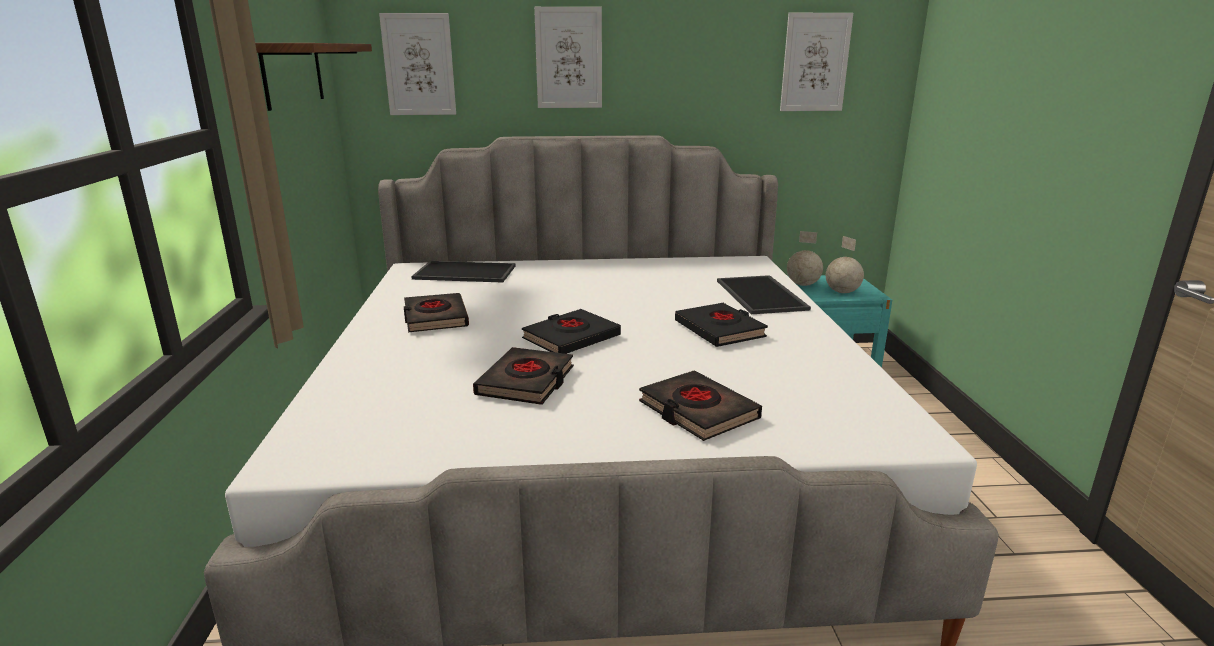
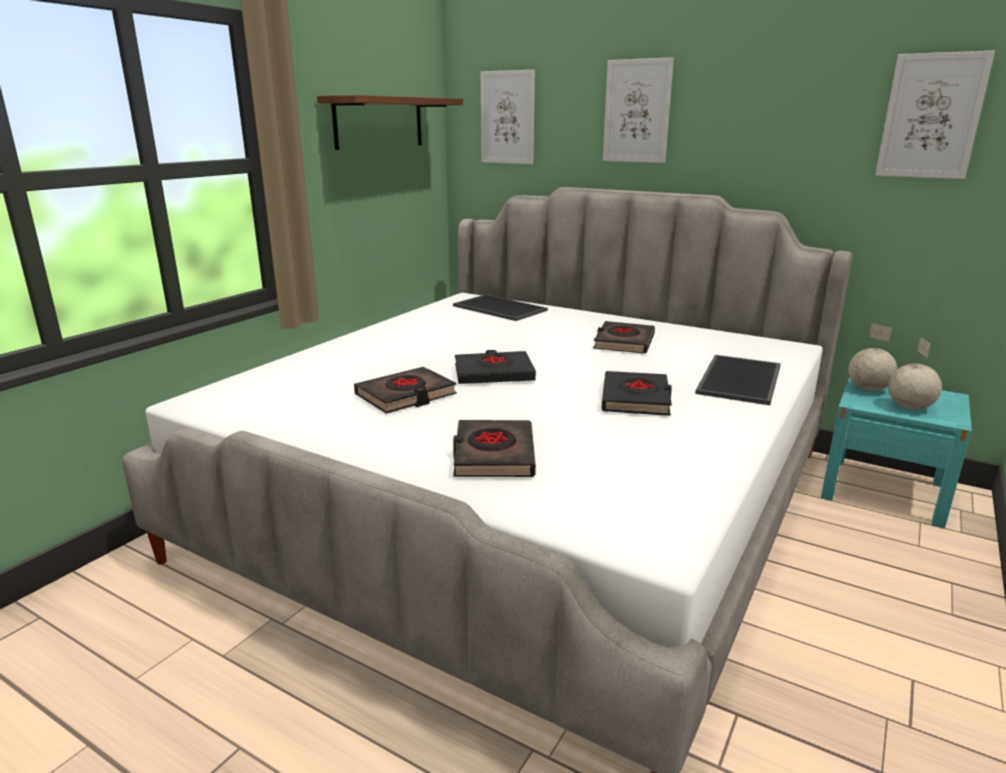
camera: 35 degrees right, 0 degrees up
black book [403,293,469,332] -> black book moved to [593,321,655,354]

